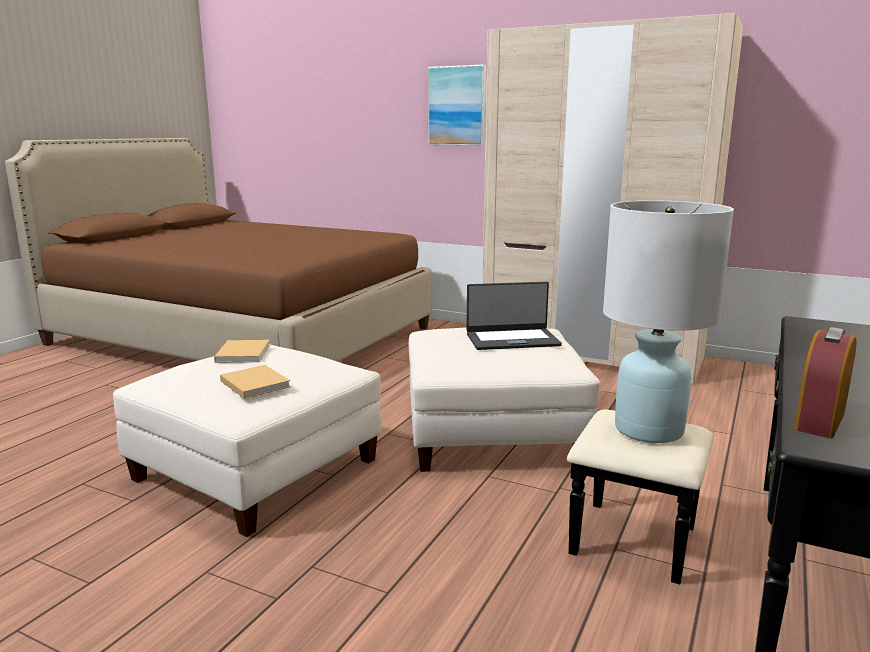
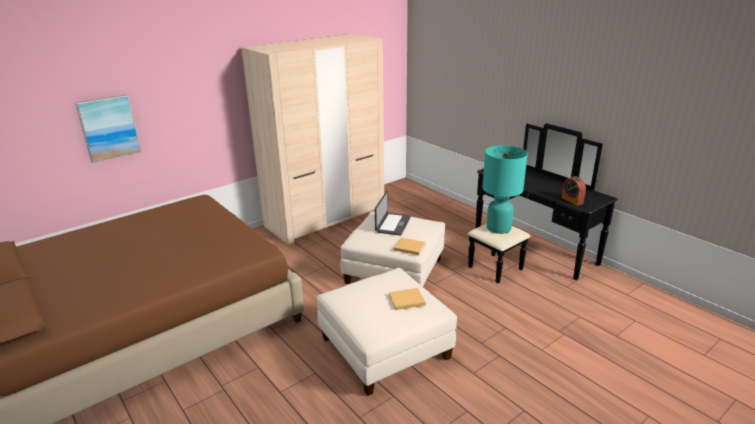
camera: 65 degrees left, 10 degrees up
beige book [214,340,270,363] -> beige book moved to [394,238,426,255]
picture [428,64,486,146] -> picture moved to [75,94,141,163]
white table lamp [603,201,734,443] -> turquoise table lamp [482,145,528,234]

